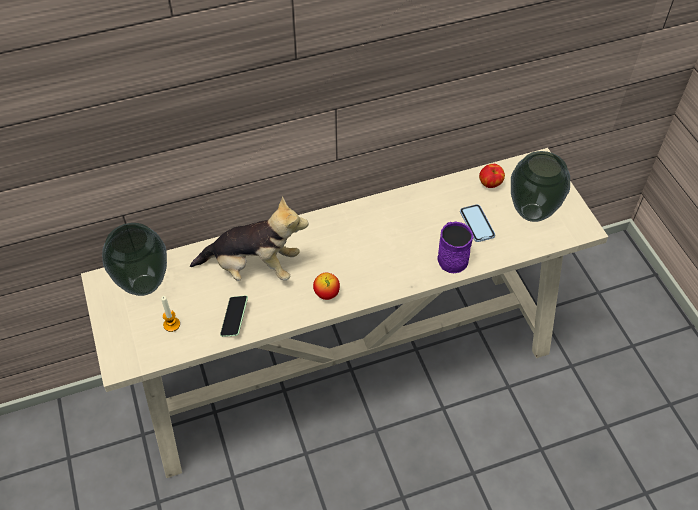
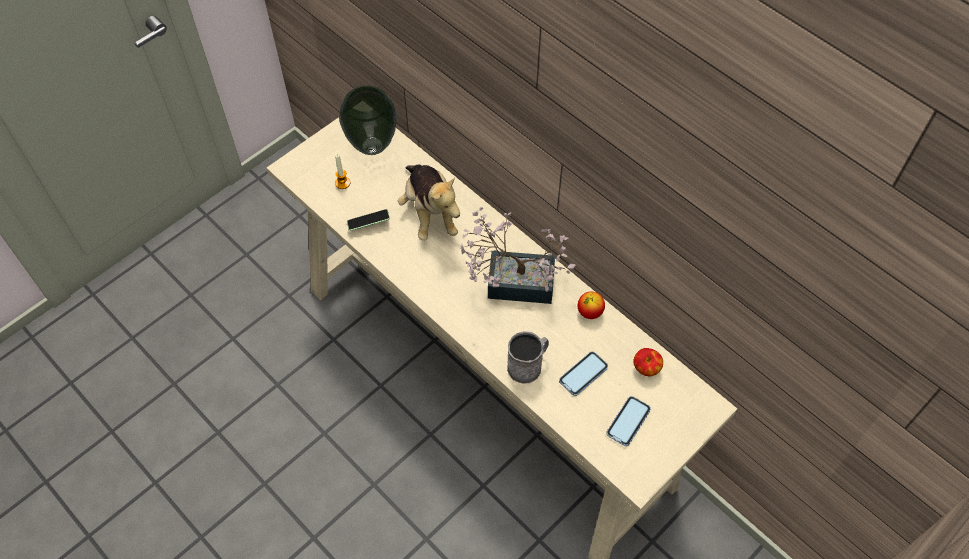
camera: 65 degrees right, 5 degrees up
apple [313,273,340,300] -> apple moved to [578,292,605,319]
purple mug [437,222,473,273] -> grey mug [507,331,549,384]
vase [511,151,570,222] -> phone [606,396,651,446]
none -> potted plant [460,207,575,304]

